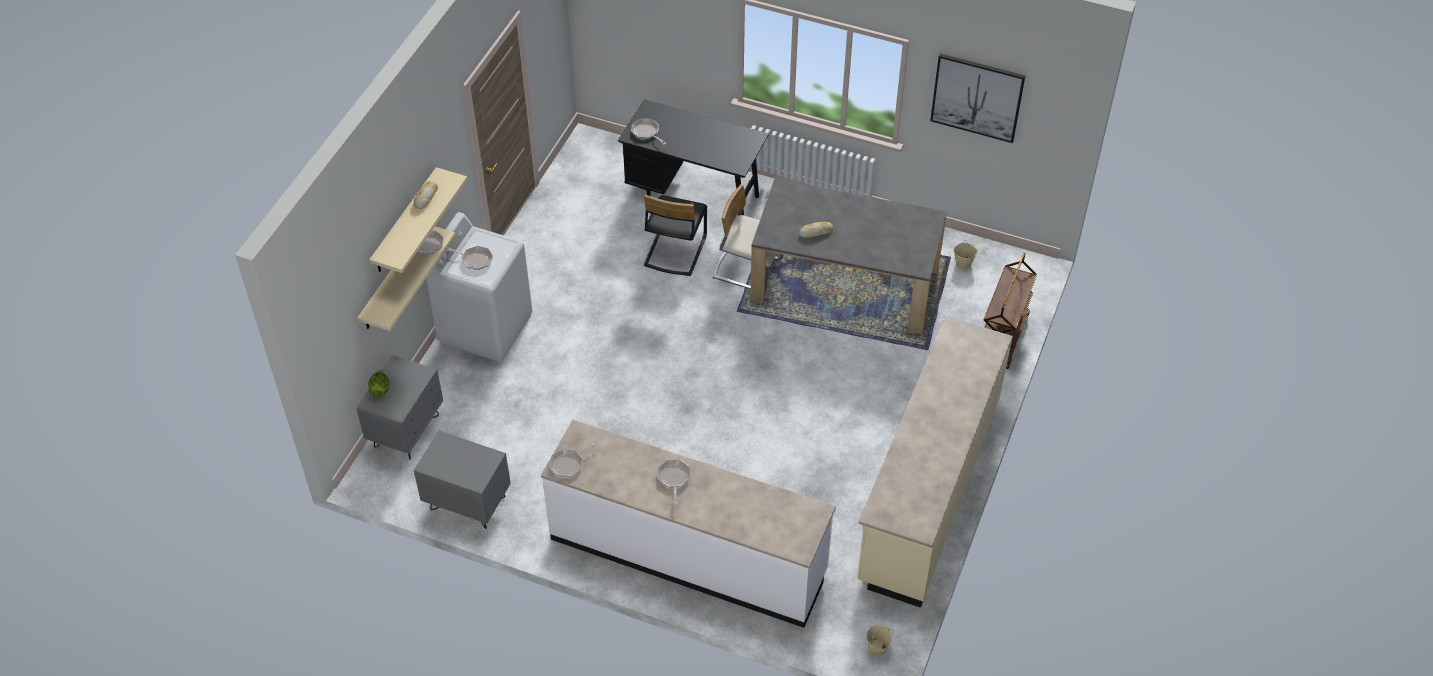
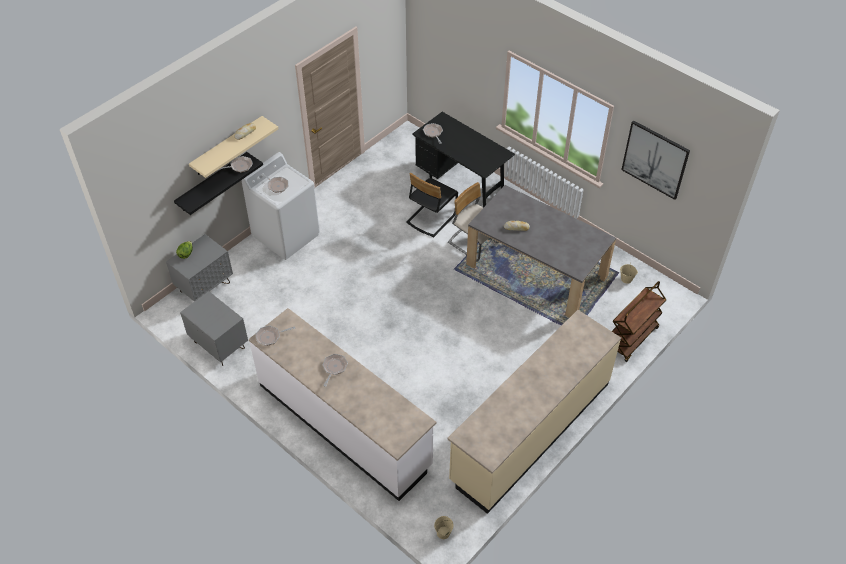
camera: 20 degrees right, 0 degrees up
beige shelf [357,226,455,331] -> black shelf [174,152,263,215]

